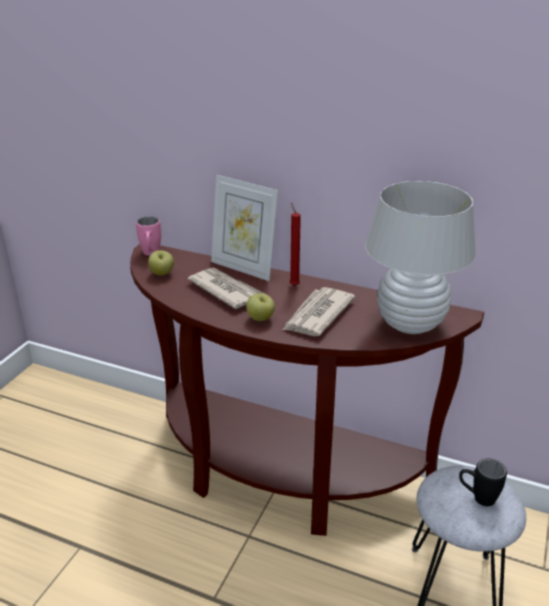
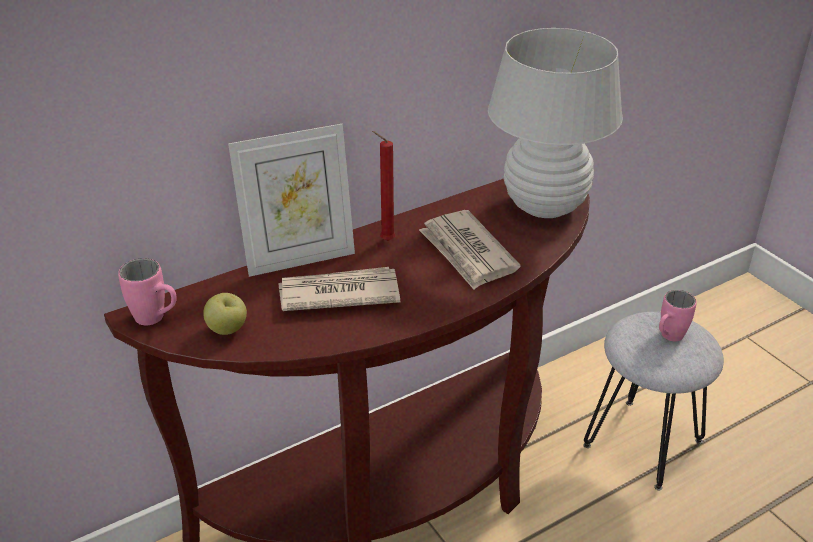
camera: 55 degrees left, 5 degrees up
apple [246,293,275,321] -> none
black mug [459,458,507,506] -> pink mug [659,290,697,341]

